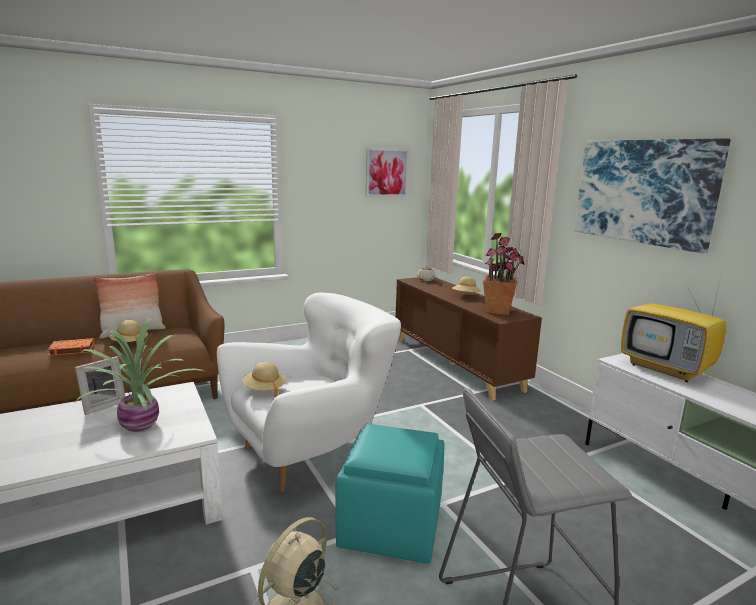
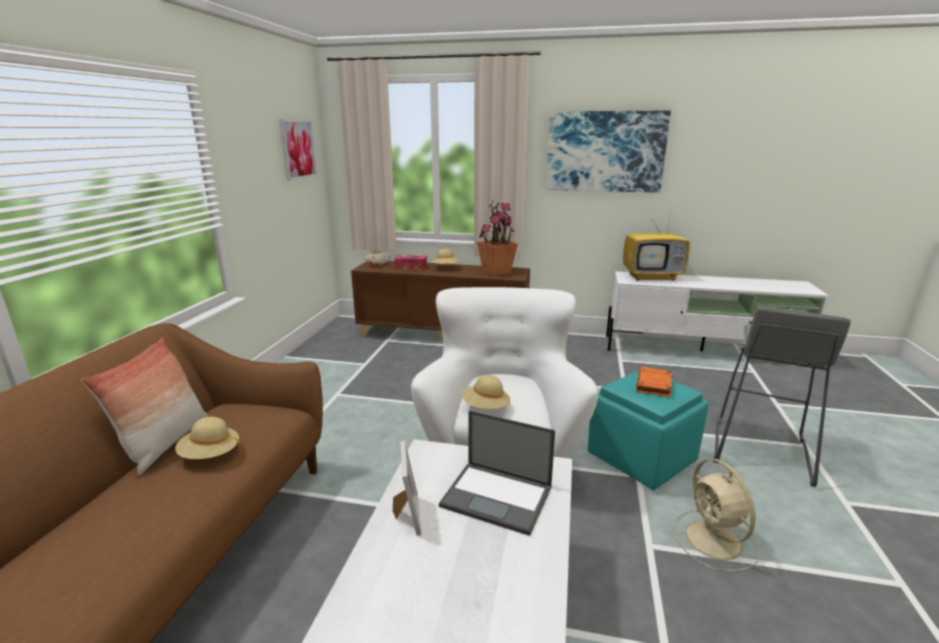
camera: 50 degrees left, 5 degrees up
orange book [48,338,94,356] -> orange book moved to [636,367,672,397]
potted plant [75,319,206,432] -> laptop [439,410,555,536]
none -> tissue box [394,255,427,269]

